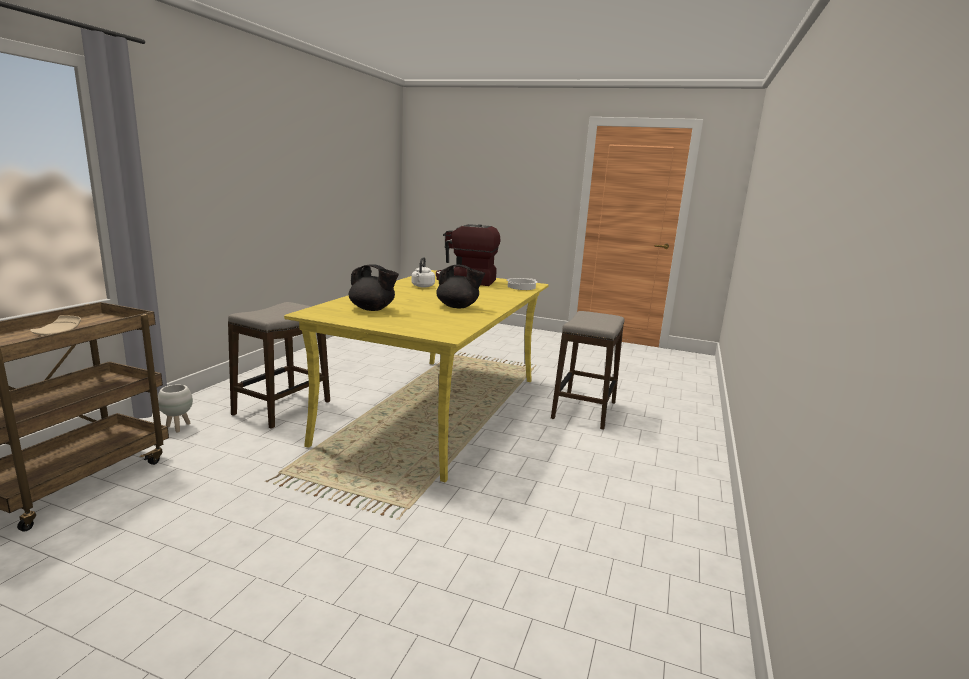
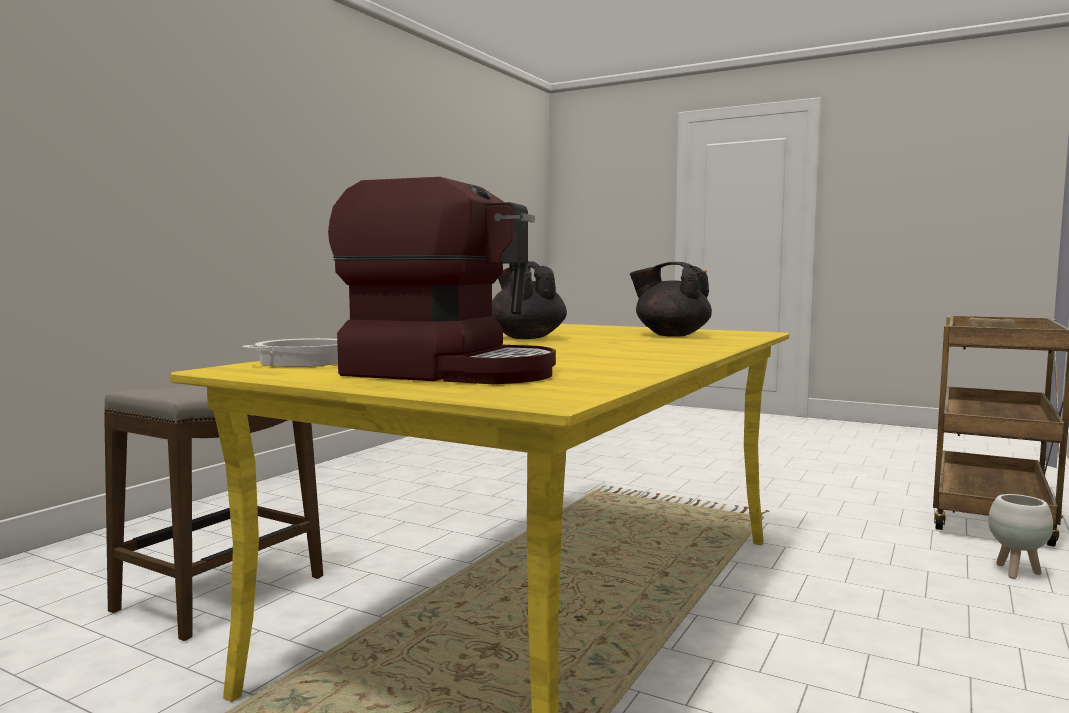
camera: 170 degrees left, 10 degrees down
stool [228,302,330,429] -> none
white kettle [412,257,435,287] -> none
black teapot [436,264,485,309] -> black teapot turned 45 degrees clockwise [492,261,567,339]

